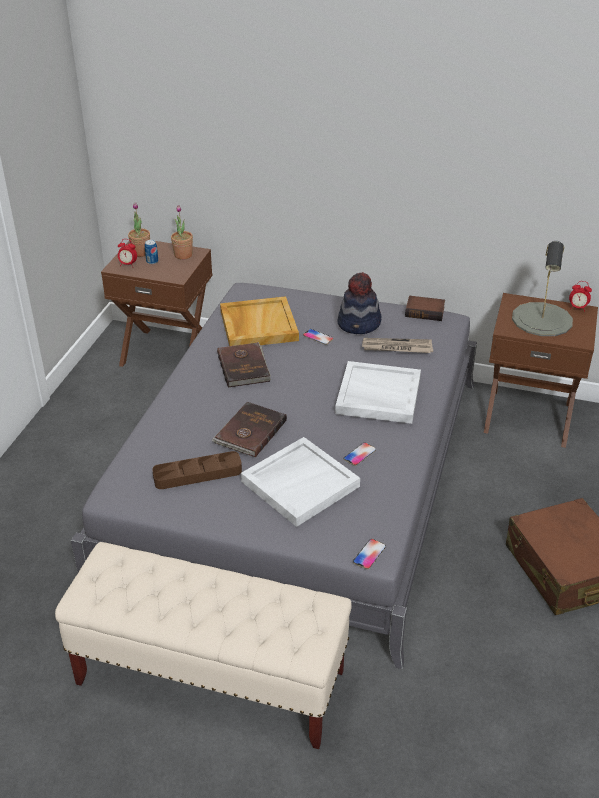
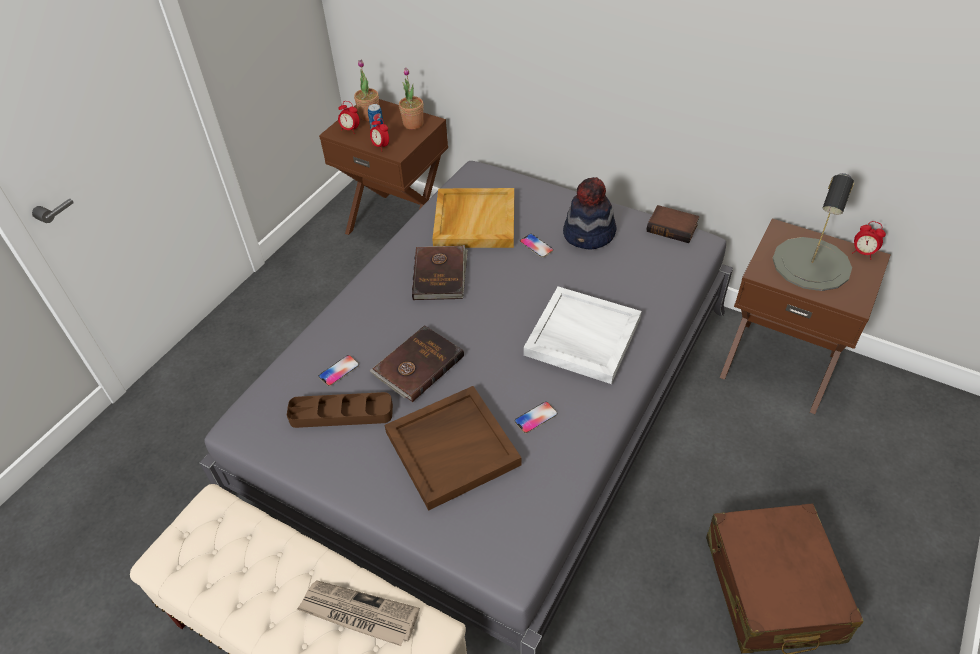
camera: 15 degrees right, 10 degrees up
white tray [241,437,360,527] -> brown tray [385,386,521,511]
phone [353,539,386,569] -> phone moved to [319,355,359,386]
newspaper [362,338,433,353] -> newspaper moved to [297,580,420,646]
none -> alarm clock [370,117,389,150]

